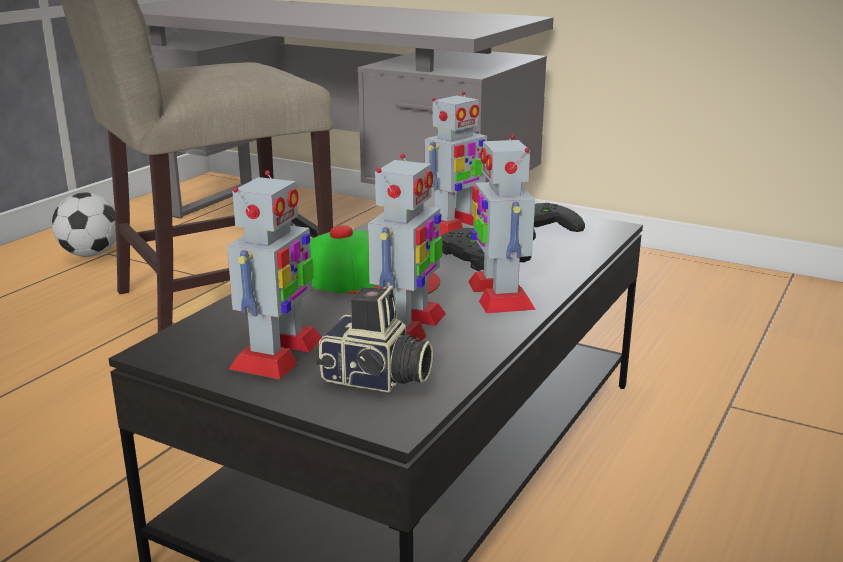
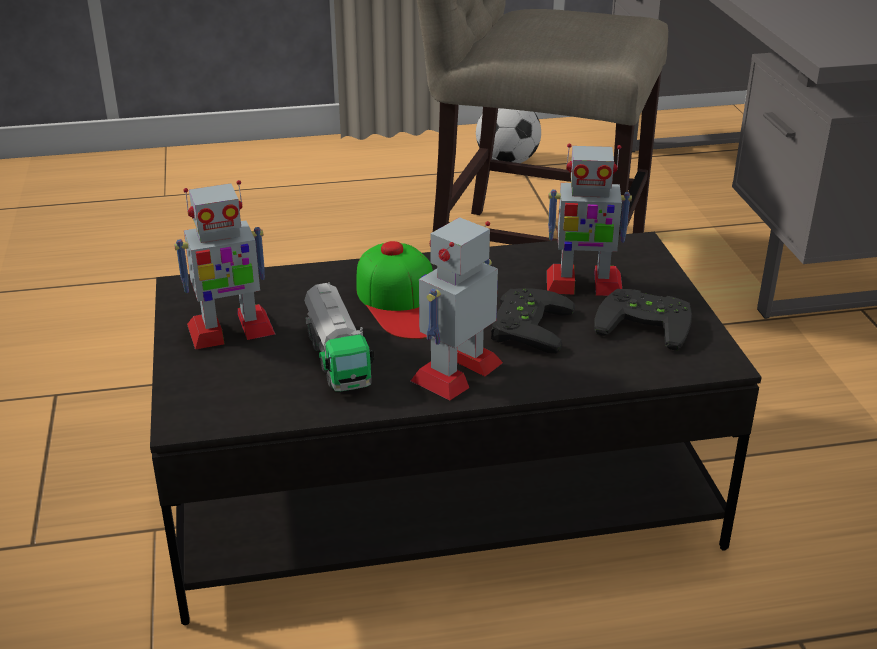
camera: 50 degrees right, 10 degrees up
camera [316,286,434,392] -> none
toy robot [368,154,446,342] -> toy truck [304,282,374,391]

